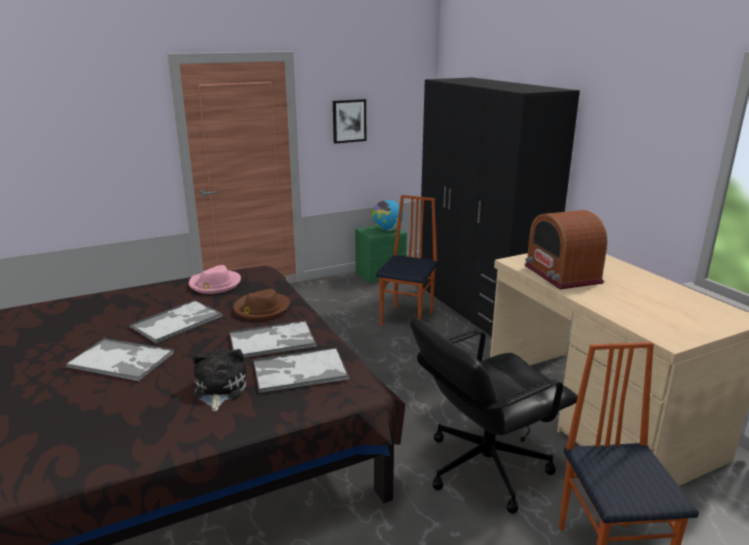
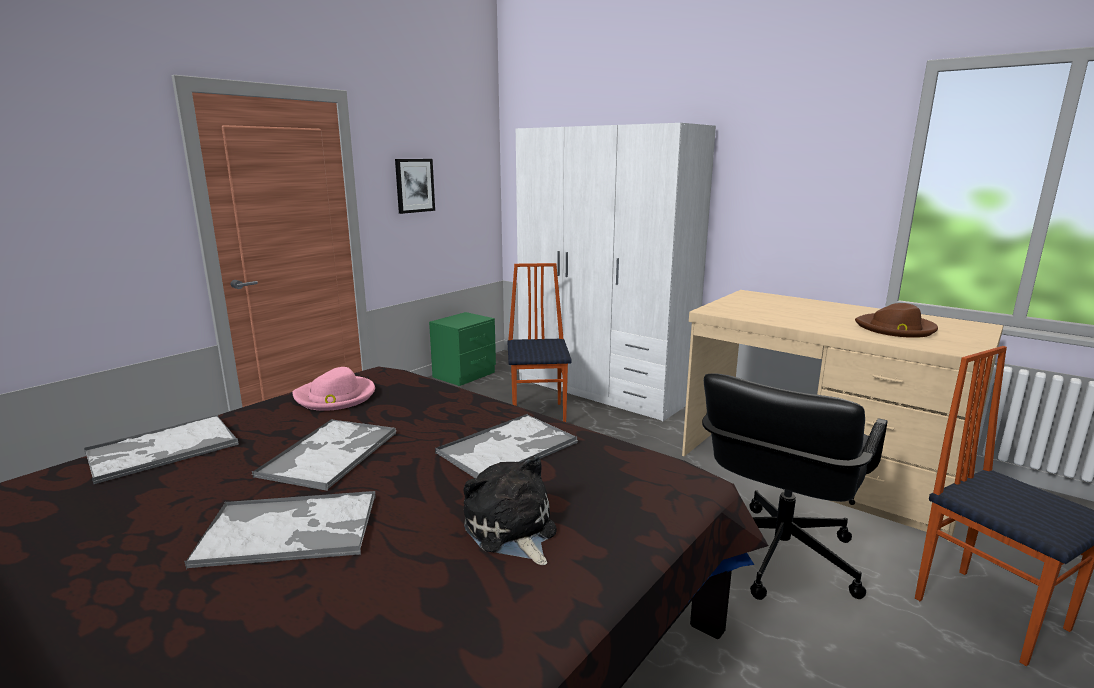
camera: 25 degrees left, 5 degrees down
brown hat [233,289,290,320] -> brown hat moved to [855,303,938,338]
tray [253,348,349,393] -> tray moved to [84,415,239,484]
globe [372,200,403,231] -> none
black wardrobe [420,77,580,337] -> white wardrobe [516,123,716,421]
radio [525,210,607,290] -> none

